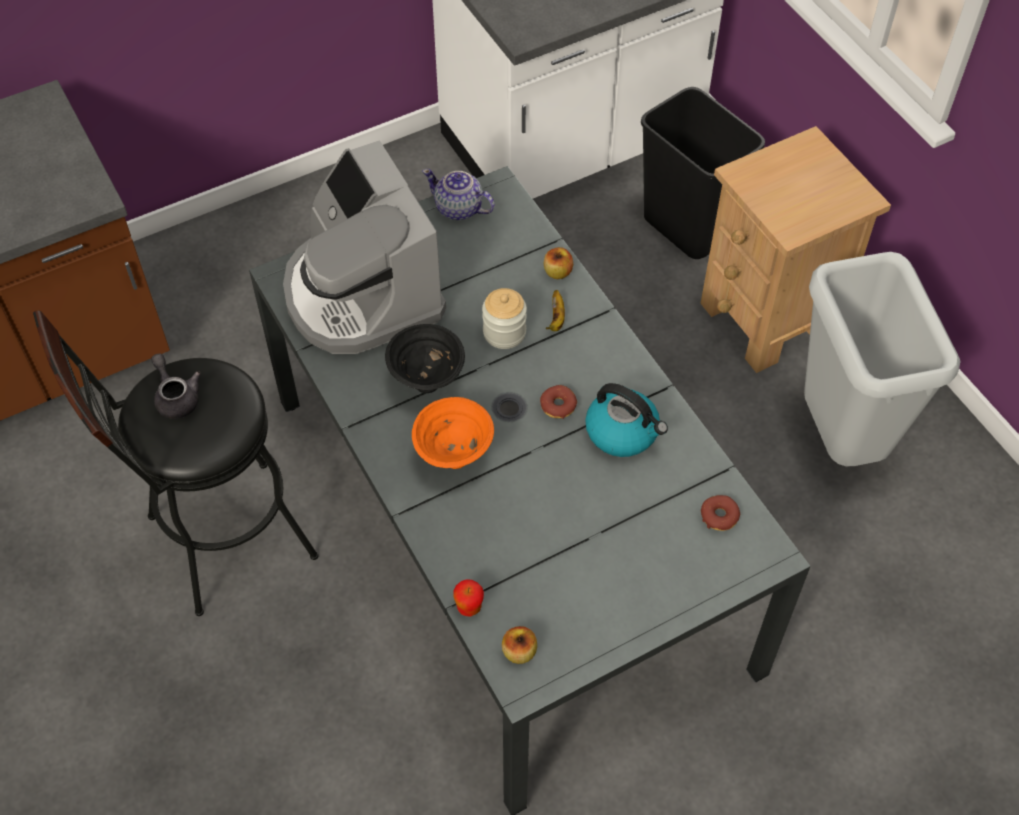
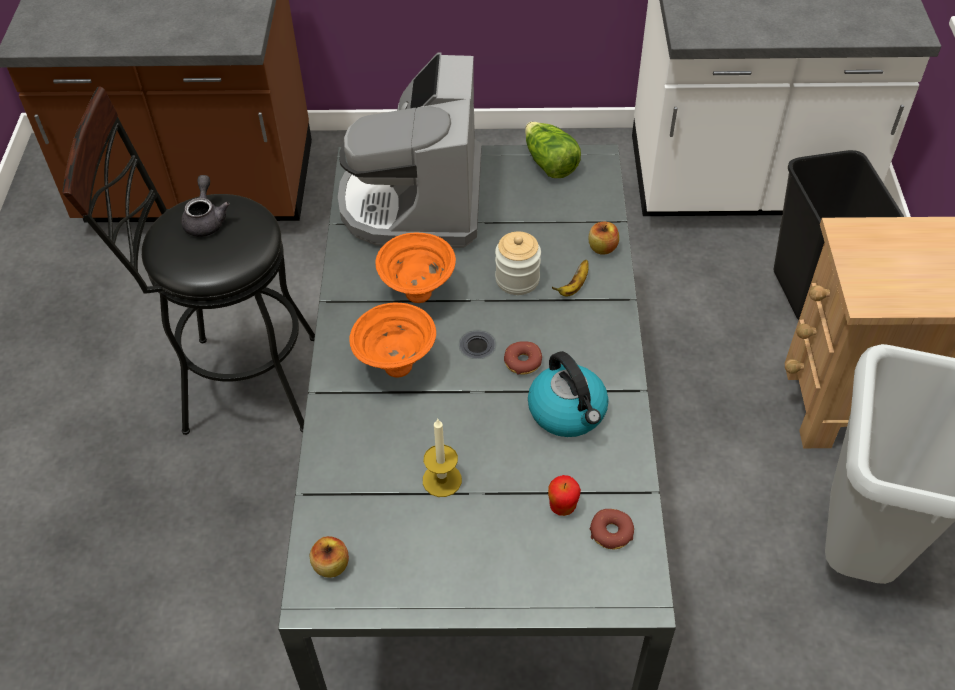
camera: 30 degrees right, 5 degrees down
black bowl [385,324,465,393] -> orange bowl [375,232,456,303]
teapot [422,169,495,220] -> lettuce [525,122,581,178]
apple [453,579,484,616] -> apple moved to [548,475,581,516]
none -> candle [423,419,462,497]

